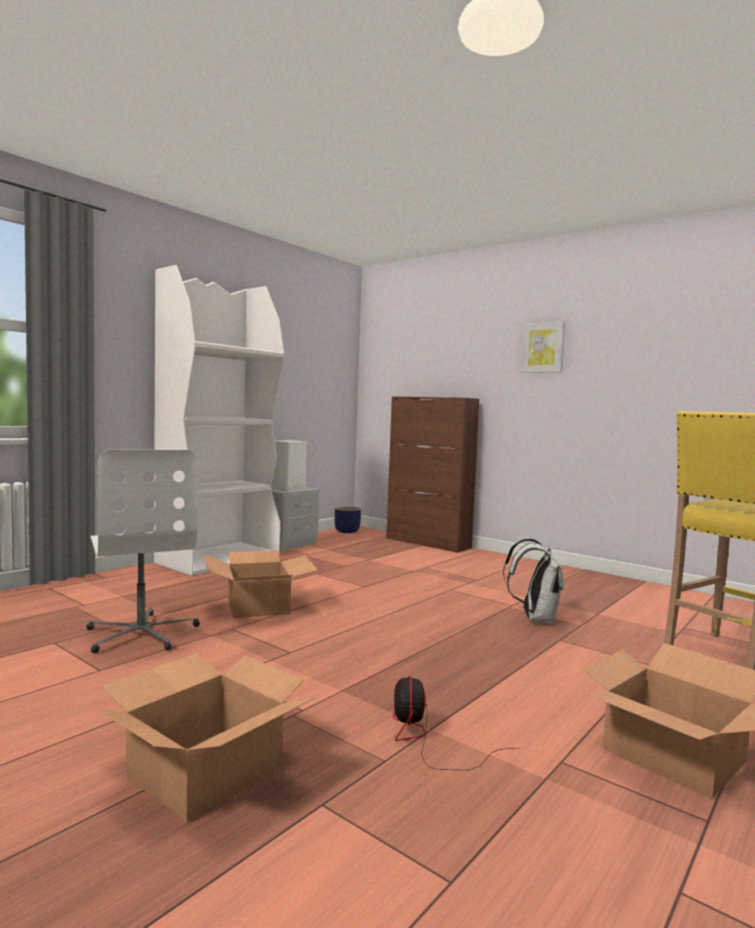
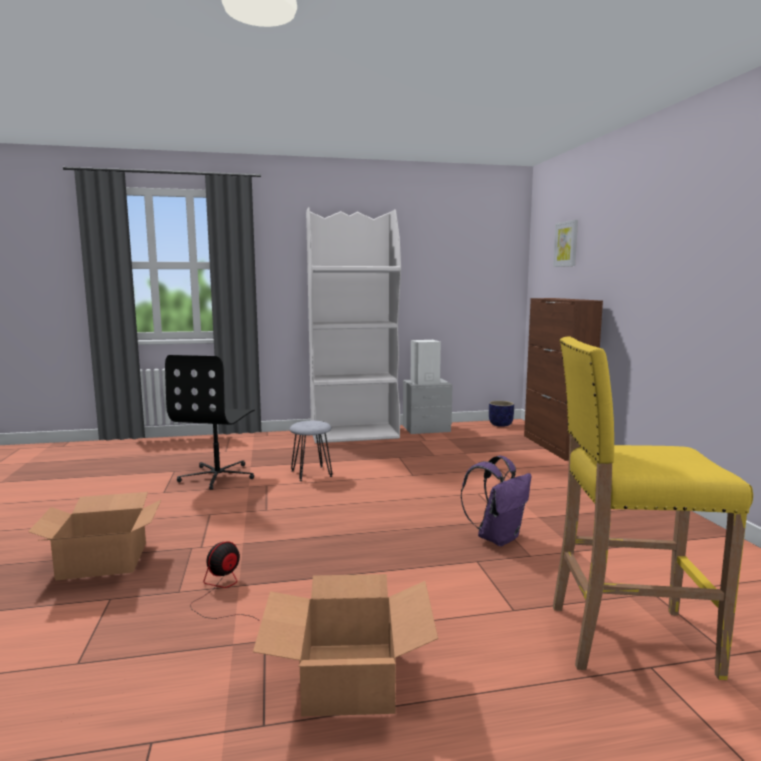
camera: 40 degrees right, 5 degrees up
white office chair [86,450,200,653] -> black office chair [165,355,255,490]
cardboard box [205,550,317,618] -> grey stool [290,421,332,481]
white backpack [503,538,564,624] -> purple backpack [461,456,531,546]
picture [521,321,565,373] -> picture moved to [553,220,578,267]

